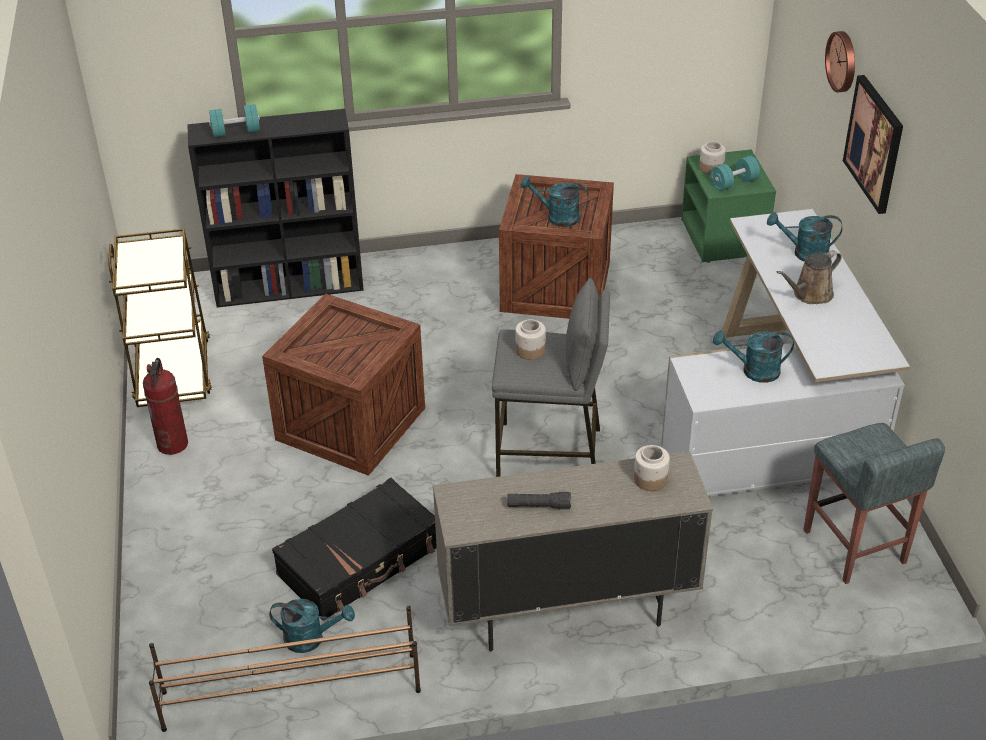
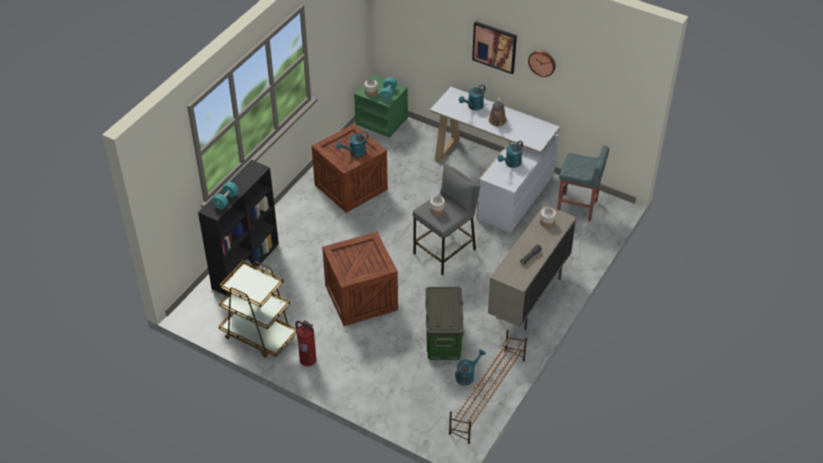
camera: 50 degrees left, 5 degrees up
black suitcase [272,478,437,621] -> storage box [426,287,464,360]
wall clock [825,31,855,92] -> wall clock moved to [528,50,556,77]

